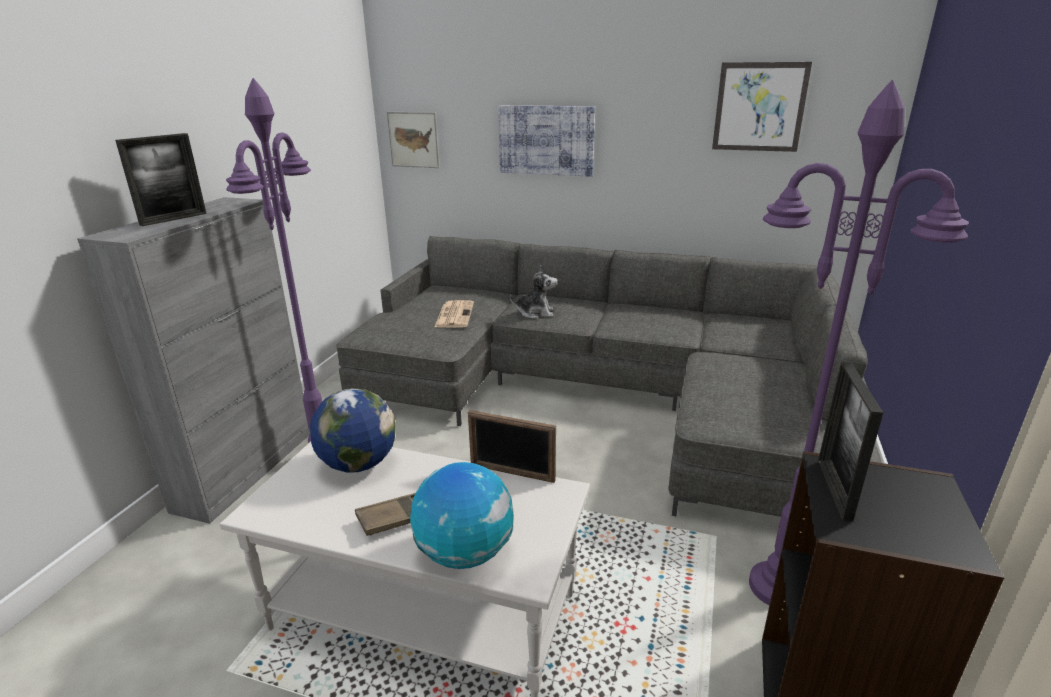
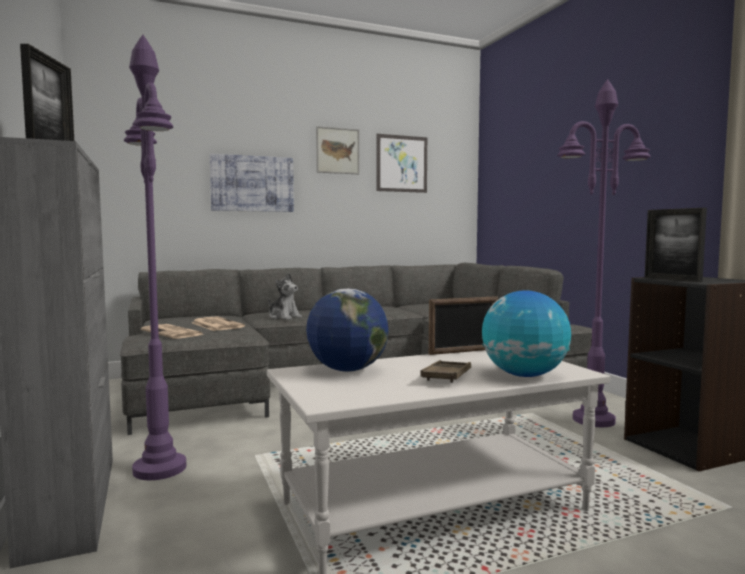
camera: 40 degrees left, 20 degrees down
picture [387,112,440,168] -> picture moved to [316,126,359,174]
plush toy [510,265,558,319] -> plush toy turned 75 degrees clockwise [268,273,302,320]
none -> newspaper [141,324,205,339]

